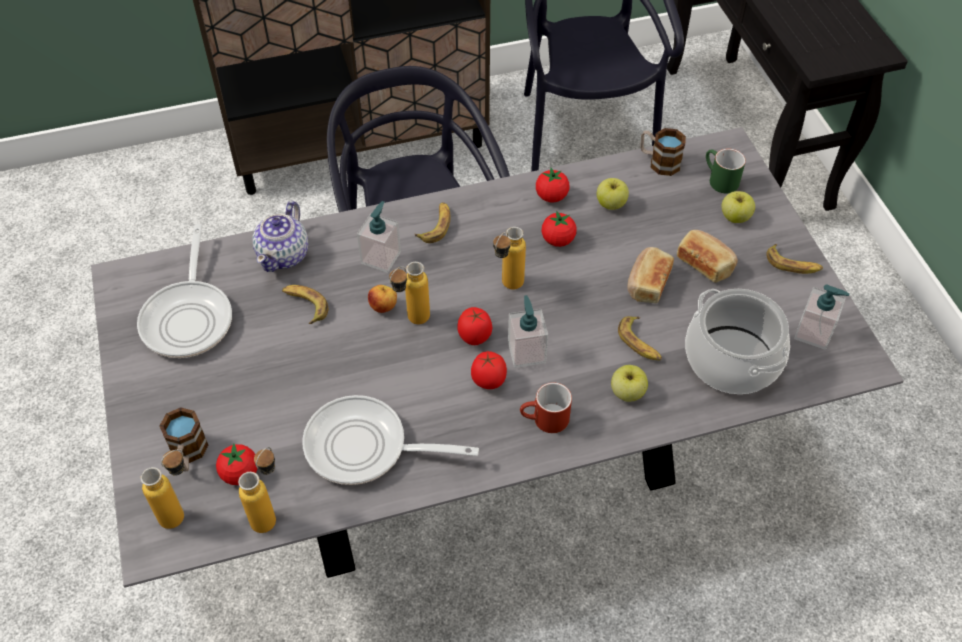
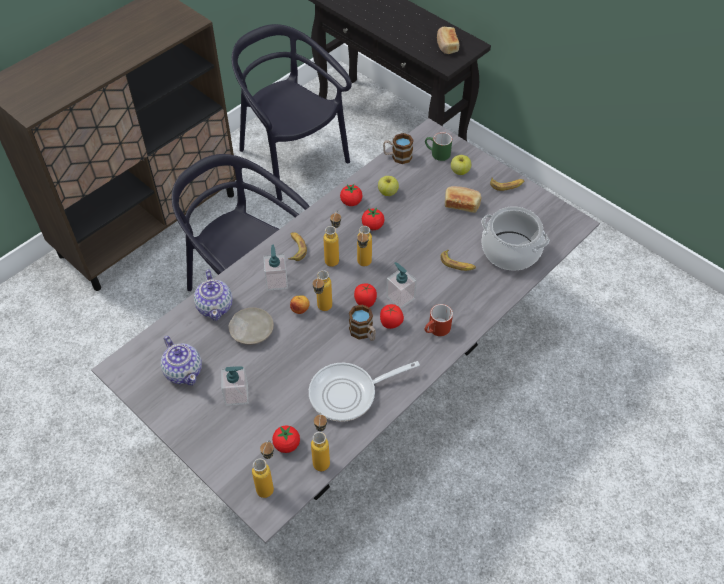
camera: 30 degrees left, 0 degrees up
frying pan [137,224,232,358] -> teapot [160,336,202,385]
mug [160,407,208,472] -> mug moved to [349,304,376,341]
banana [282,285,328,324] -> beige plate [229,308,274,345]
apple [611,365,648,402] -> none
bread [627,247,674,303] -> bread moved to [437,27,459,54]
soap dispenser [794,284,849,350] -> soap dispenser moved to [221,366,248,406]
none -> bottle [323,211,341,267]

